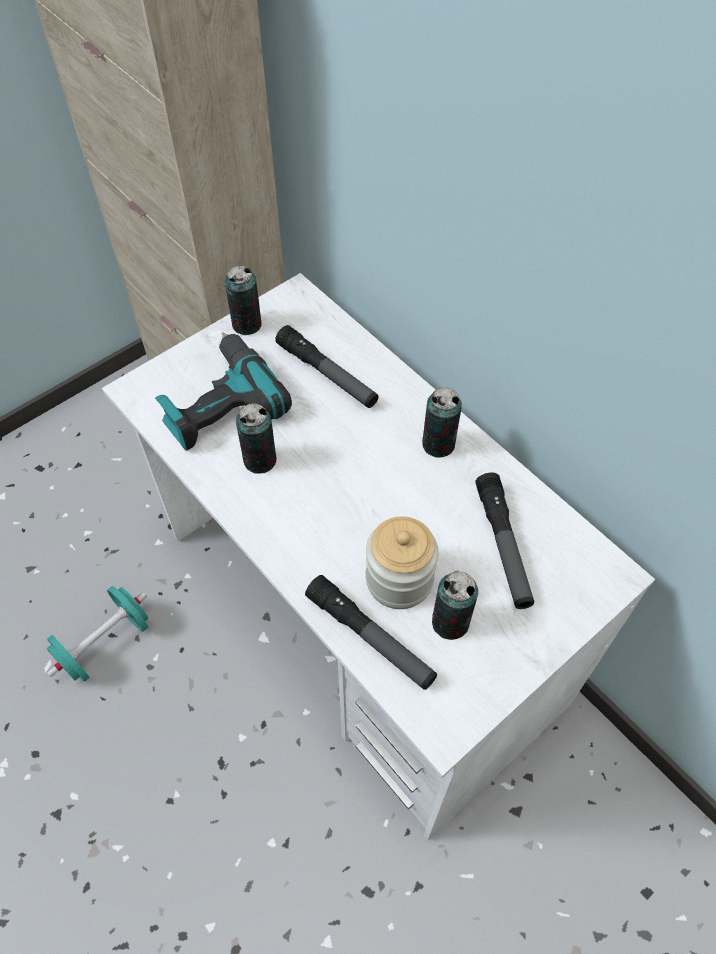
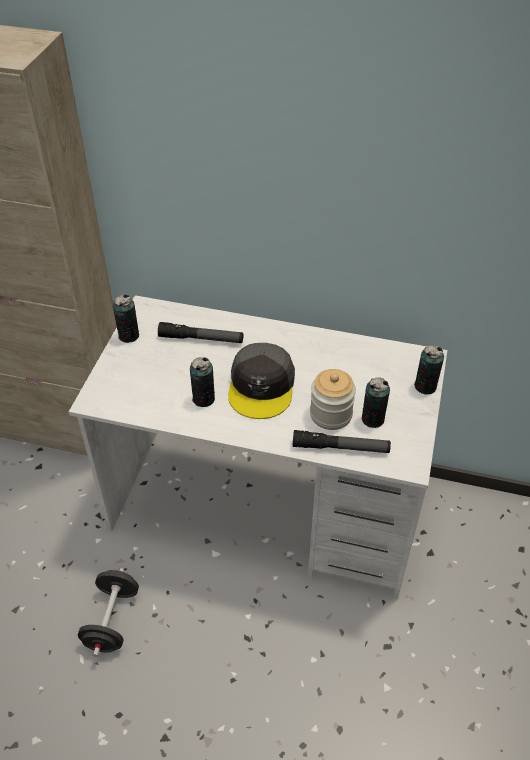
camera: 35 degrees left, 10 degrees down
turquoise dumbbell [46,586,148,682] -> black dumbbell [78,568,139,657]
power drill [155,332,292,451] -> none
can [422,388,462,458] -> can moved to [414,345,444,395]
flashlight [475,472,534,609] -> none
none -> grey cap [228,343,295,419]

